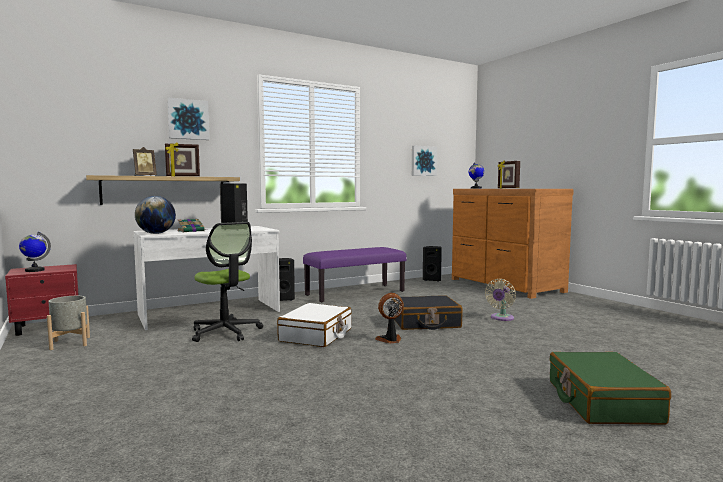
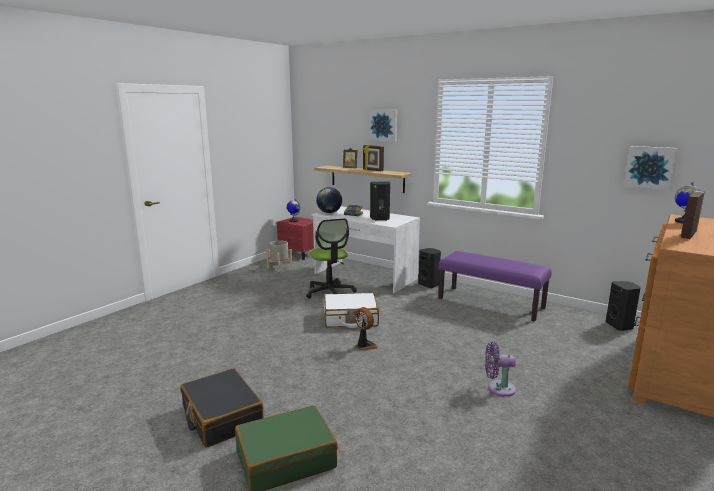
camera: 65 degrees right, 10 degrees up
office chair [192,222,263,342] -> office chair turned 45 degrees counterclockwise [306,218,357,298]
black suitcase [392,295,462,330] -> black suitcase moved to [180,368,264,448]
beige fan [485,279,516,321] -> purple fan [485,342,516,397]

